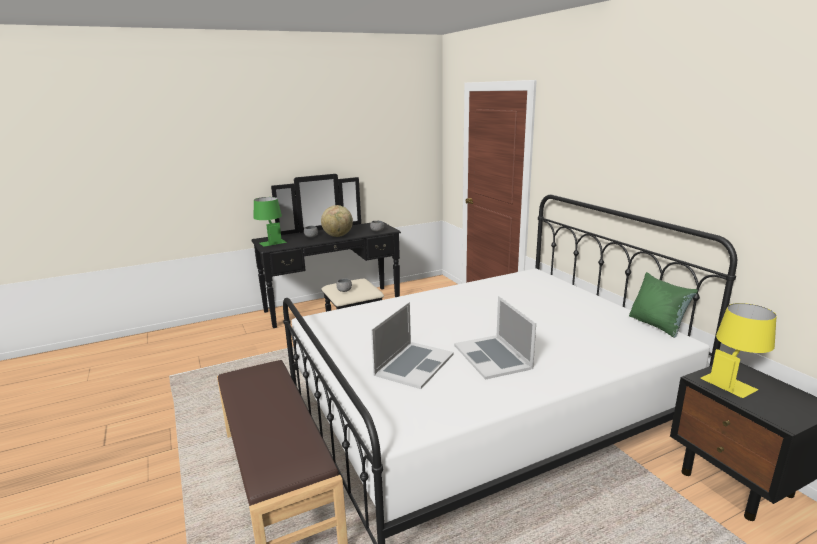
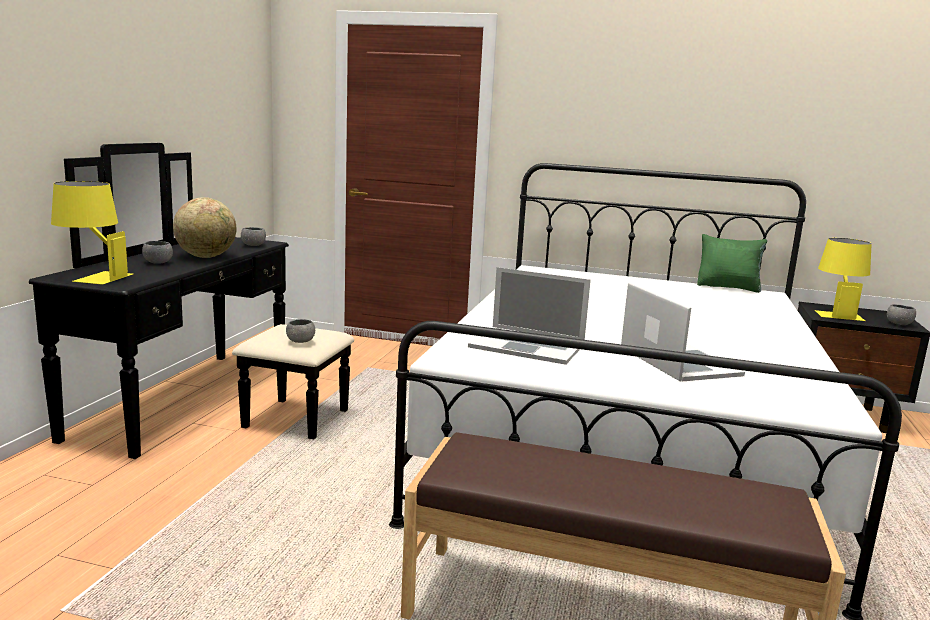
camera: 50 degrees left, 5 degrees down
green table lamp [254,197,287,247] -> yellow table lamp [51,181,133,284]
laptop [454,296,536,380] -> laptop moved to [468,267,591,365]
none -> grey bowl [887,304,916,325]

